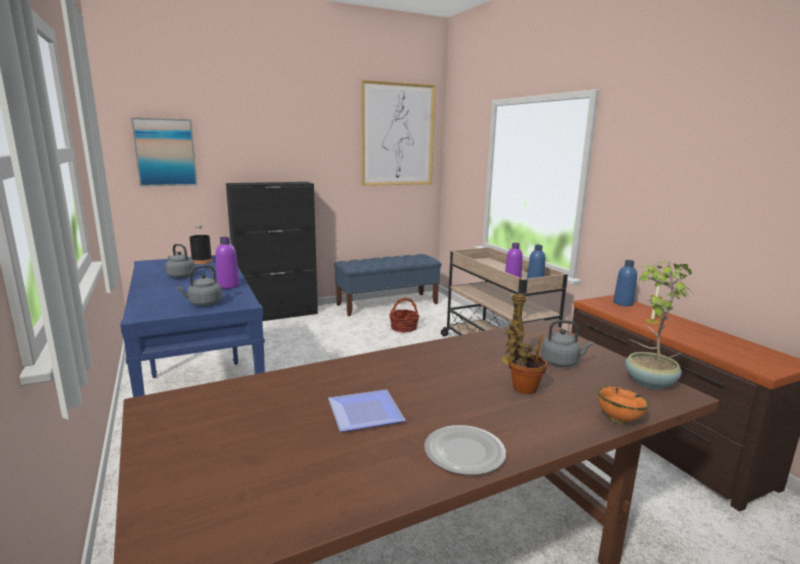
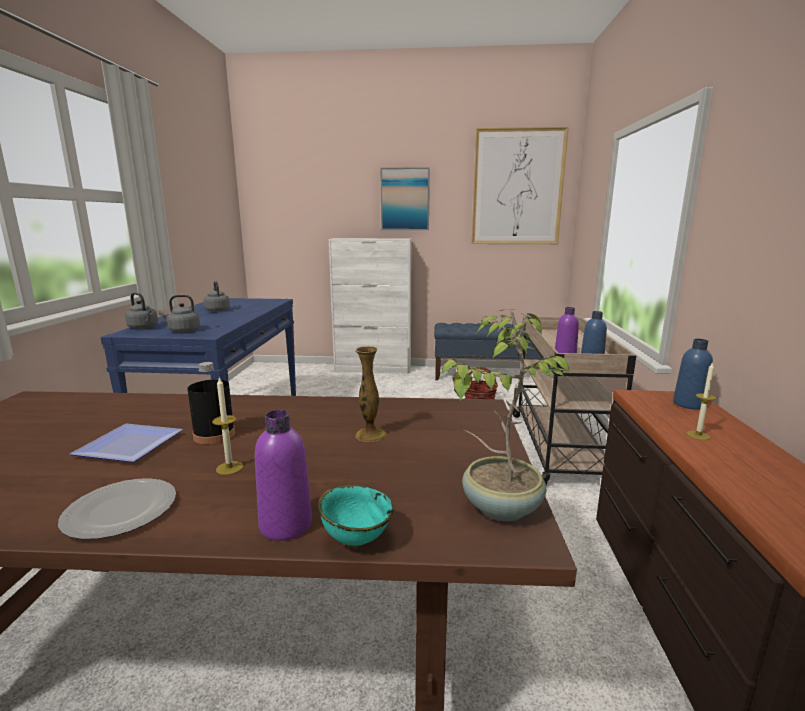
camera: 30 degrees right, 0 degrees up
picture [131,117,197,187] -> picture moved to [380,167,430,230]
black bottle [190,225,212,264] -> black bottle moved to [187,362,235,444]
purple bottle [216,237,240,289] -> purple bottle moved to [255,410,312,541]
black cabinet [226,182,318,321] -> white cabinet [329,238,412,374]
potted plant [504,327,547,394] -> none
grey kettle [541,320,593,367] -> grey kettle moved to [125,292,158,329]
orange bowl [598,386,650,424] -> turquoise bowl [318,484,393,547]
none -> candle [212,378,243,475]

